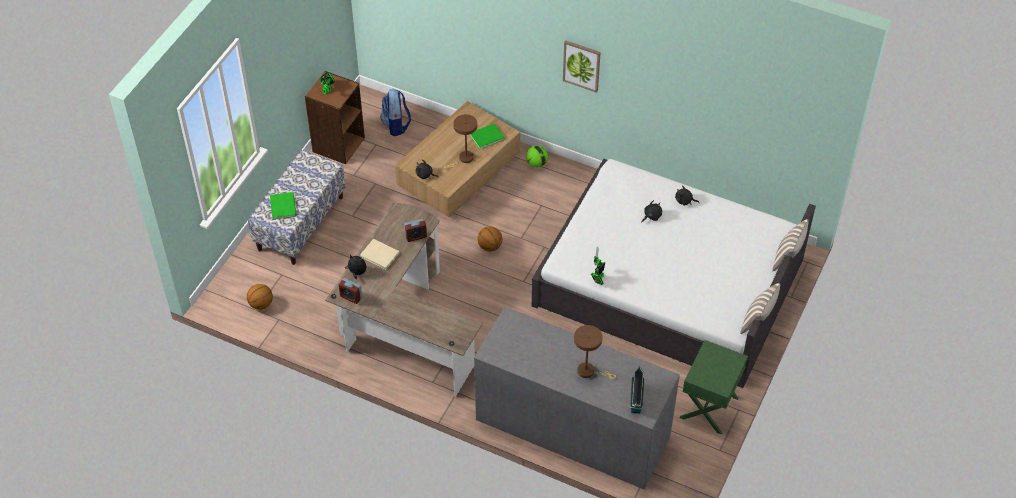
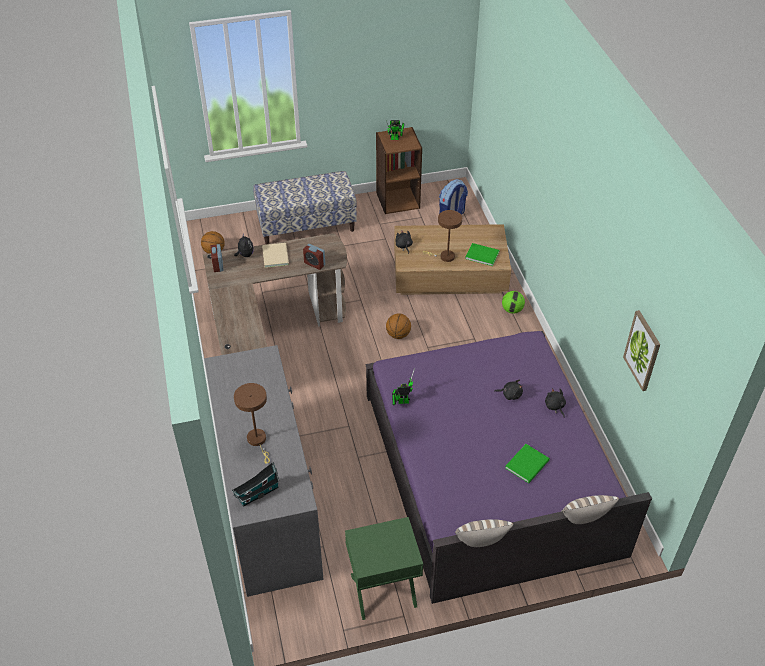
camera: 50 degrees right, 5 degrees down
green book [270,192,296,219] -> green book moved to [505,444,550,483]
white bed [532,159,816,388] -> purple bed [366,331,652,604]
picture [563,40,601,93] -> picture moved to [623,310,660,391]

